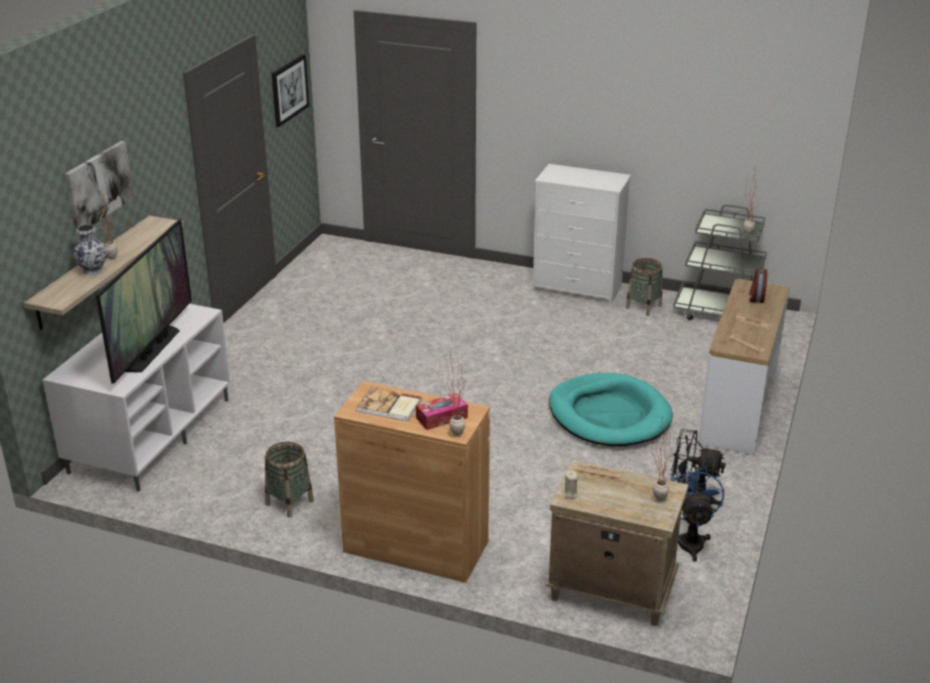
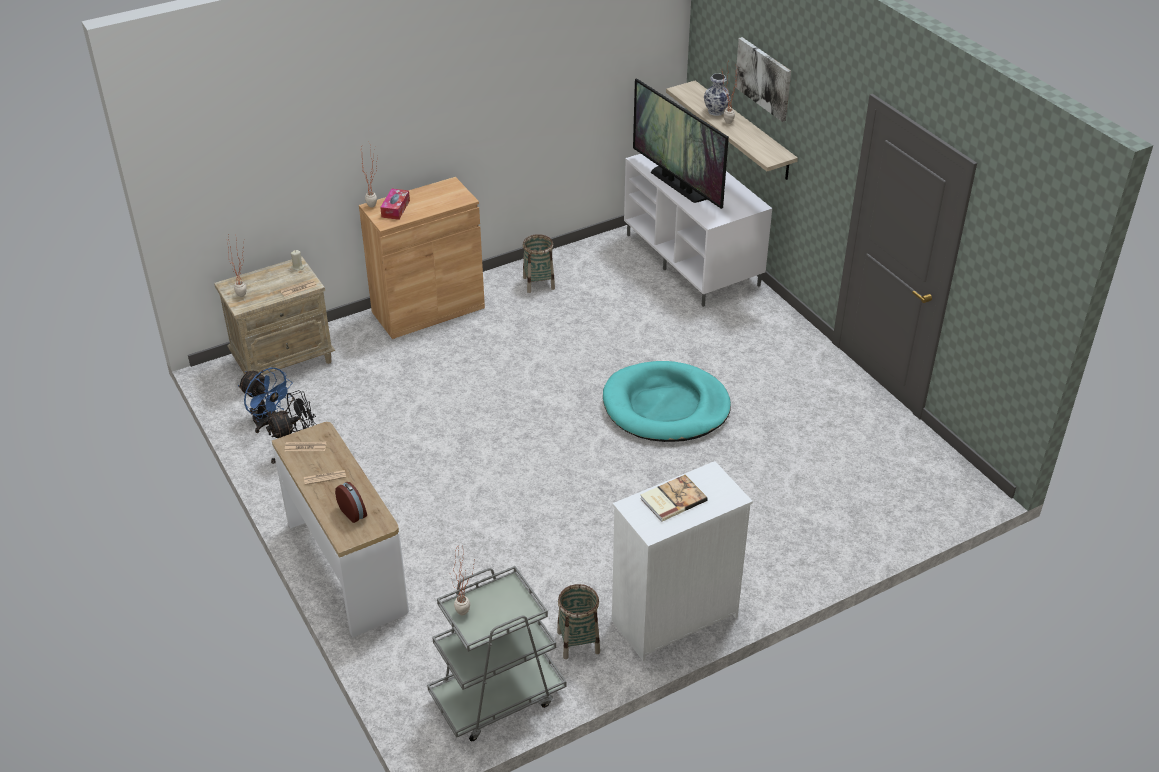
camera: 130 degrees right, 10 degrees up
picture [271,54,309,127] -> none
book [357,388,422,421] -> book moved to [640,475,708,522]
turquoise dog bed [549,373,673,446] -> turquoise dog bed moved to [603,361,731,442]

